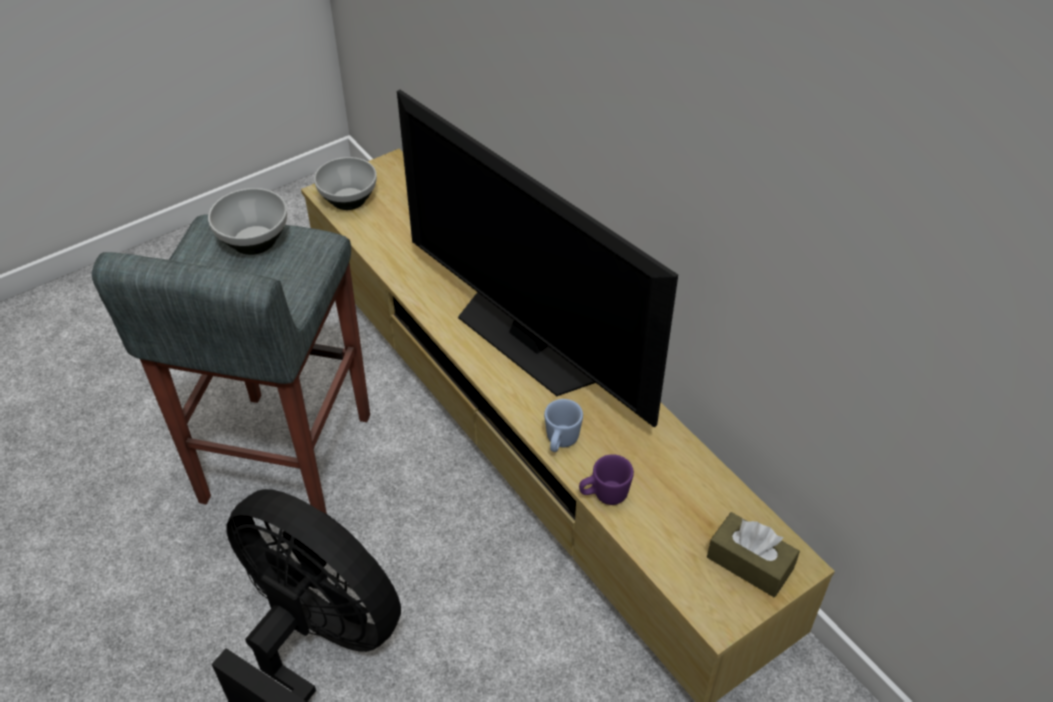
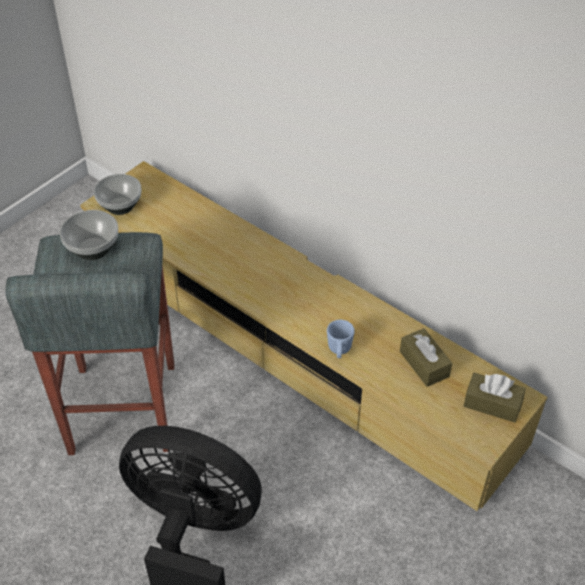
camera: 15 degrees left, 0 degrees up
television [397,90,678,428] -> none
purple mug [579,454,634,505] -> none
none -> brown tissue box [400,328,452,387]

